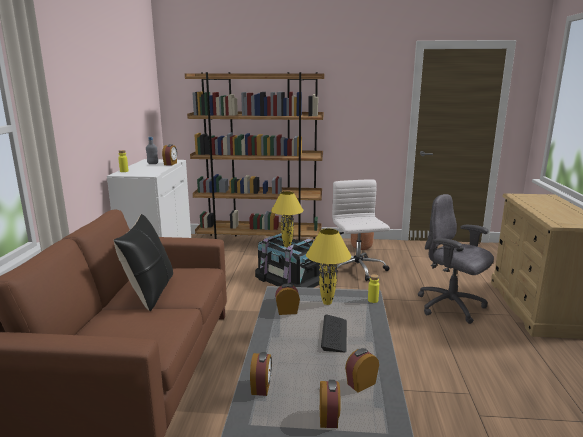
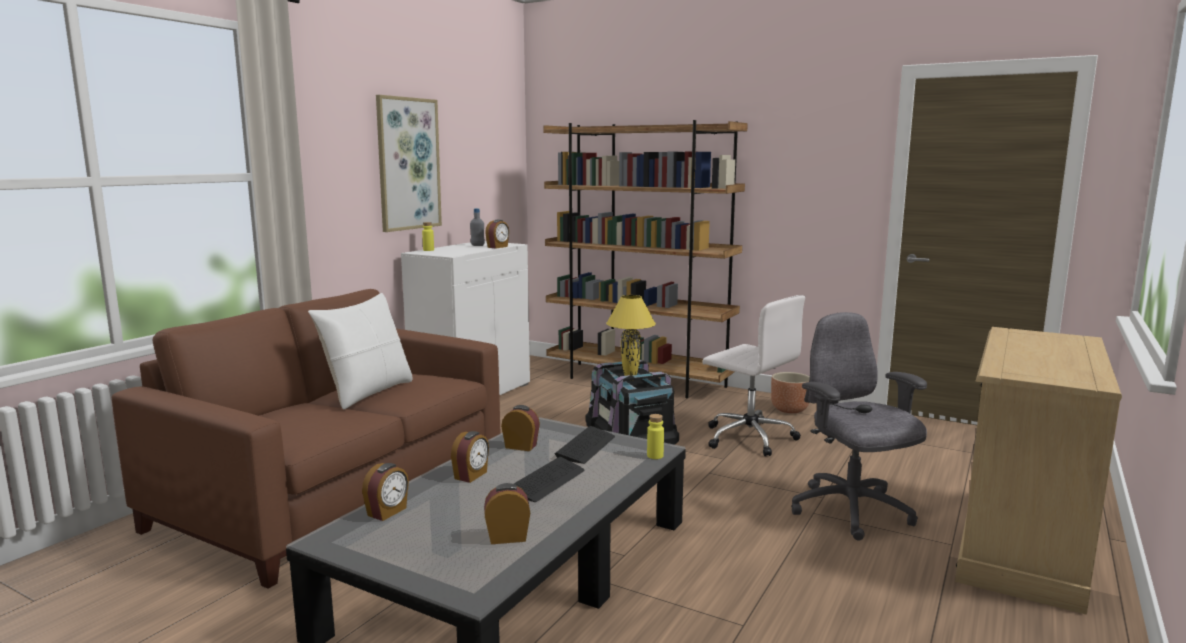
camera: 25 degrees right, 5 degrees down
black pillow [114,214,173,311] -> white pillow [308,293,413,410]
yellow table lamp [306,229,351,305] -> keyboard [554,426,615,464]
alarm clock [320,380,341,428] -> alarm clock moved to [451,431,489,483]
white office chair [332,179,390,281] -> white office chair turned 120 degrees clockwise [702,295,805,456]
none -> picture [376,95,442,232]

